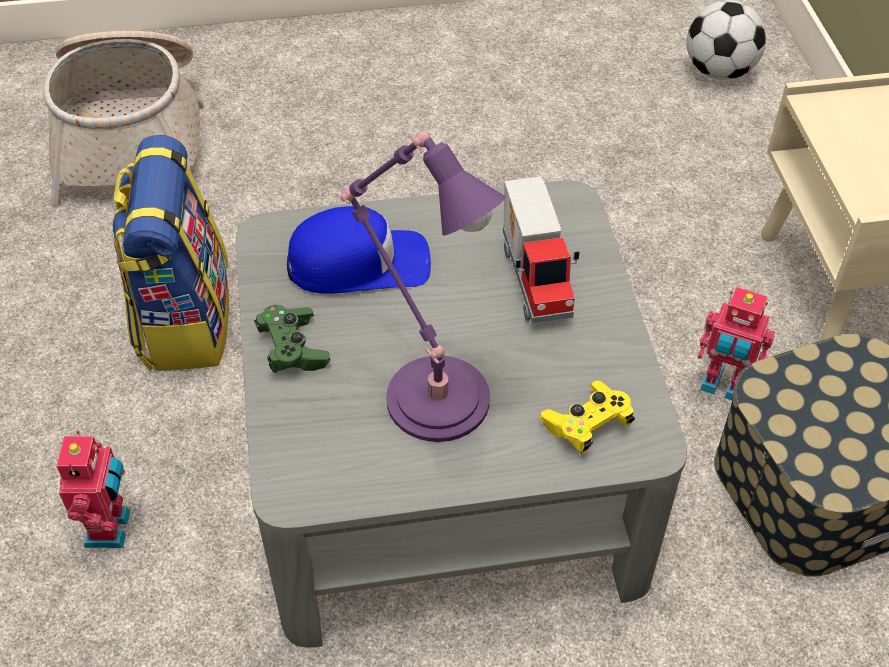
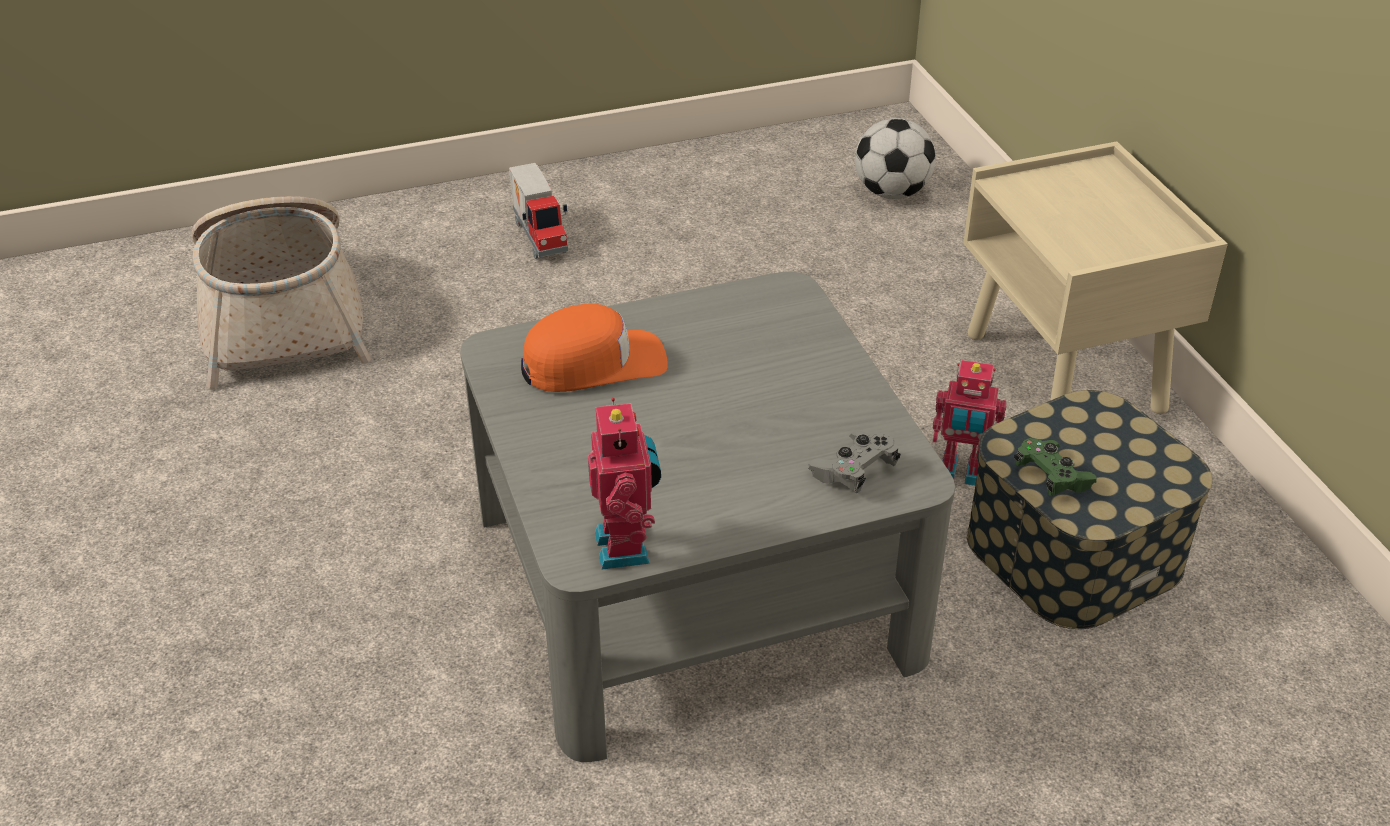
camera: 10 degrees left, 10 degrees down
toy robot [56,431,131,548] -> toy robot moved to [588,398,661,570]
backpack [111,135,229,370] -> none
green game controller [254,305,330,373] -> green game controller moved to [1014,438,1097,497]
blue cap [287,206,431,294] -> orange cap [521,303,668,392]
purple table lamp [335,131,506,442] -> none
toy truck [503,176,580,324] -> toy truck moved to [509,163,568,259]
yellow game controller [539,380,635,454] -> grey game controller [808,430,900,493]

